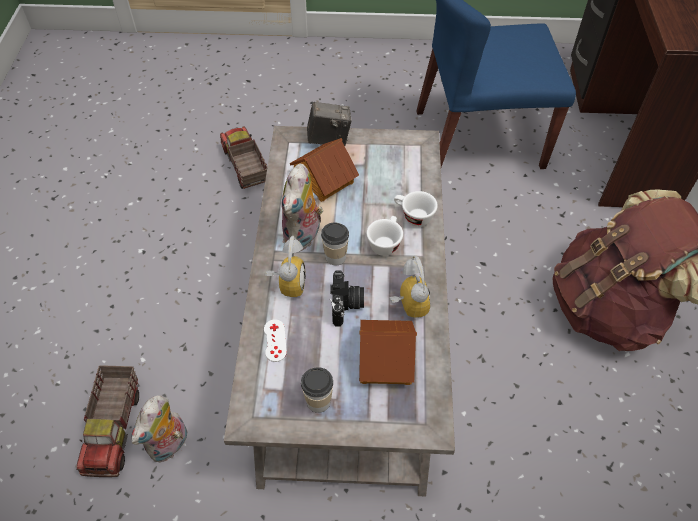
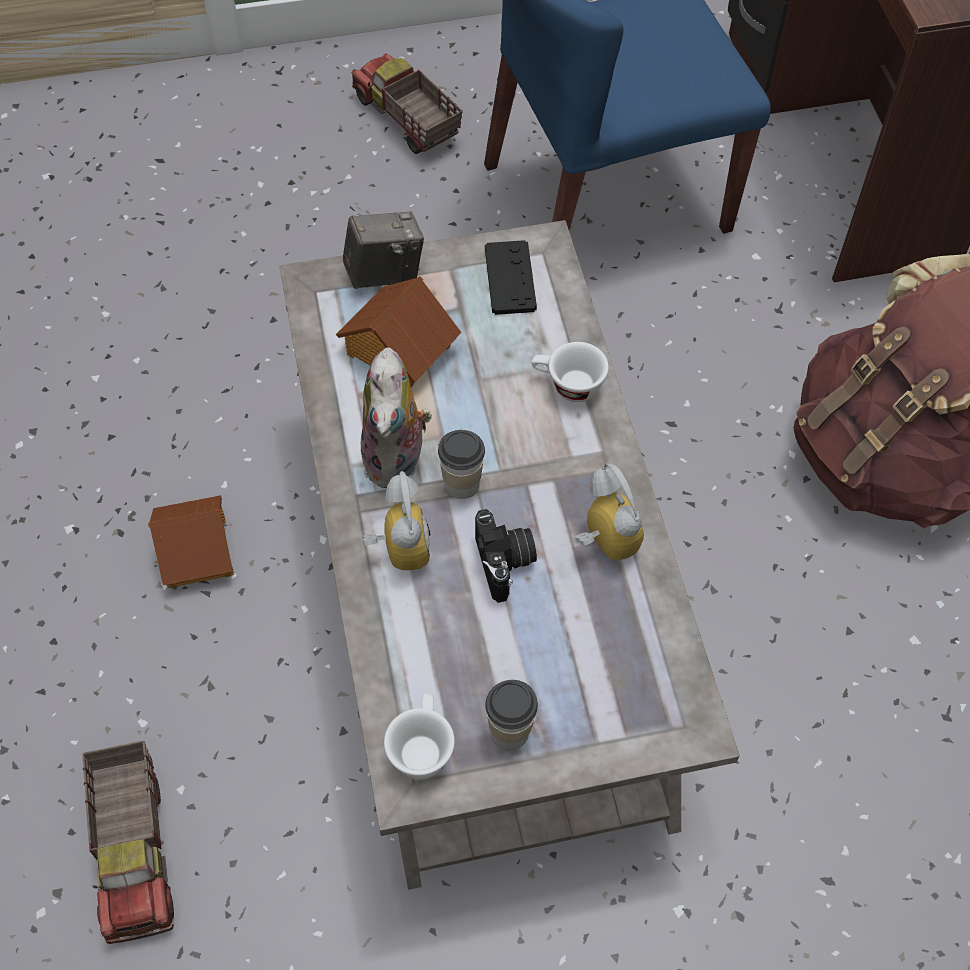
camera: 15 degrees left, 5 degrees up
plush toy [132,395,187,463] -> none
toy truck [220,127,267,189] -> toy truck moved to [352,54,463,154]
white game controller [264,320,287,362] -> none
toy house [359,320,417,385] -> toy house moved to [148,495,234,588]
white cup [367,216,403,256] -> white cup moved to [384,693,455,779]
none -> black game controller [485,240,537,315]

